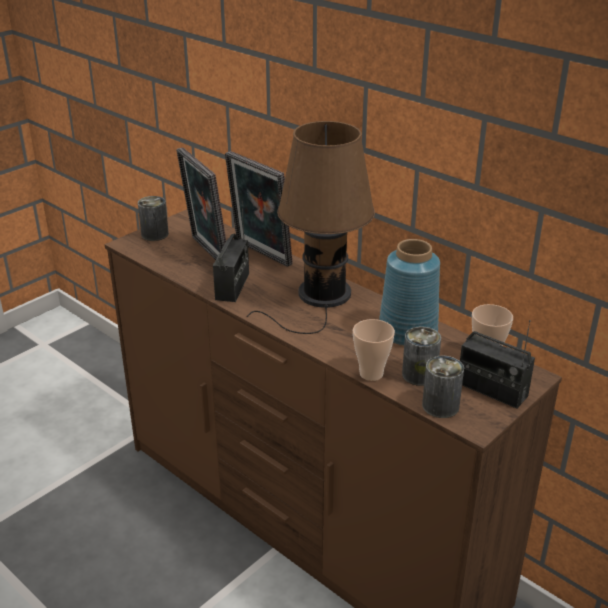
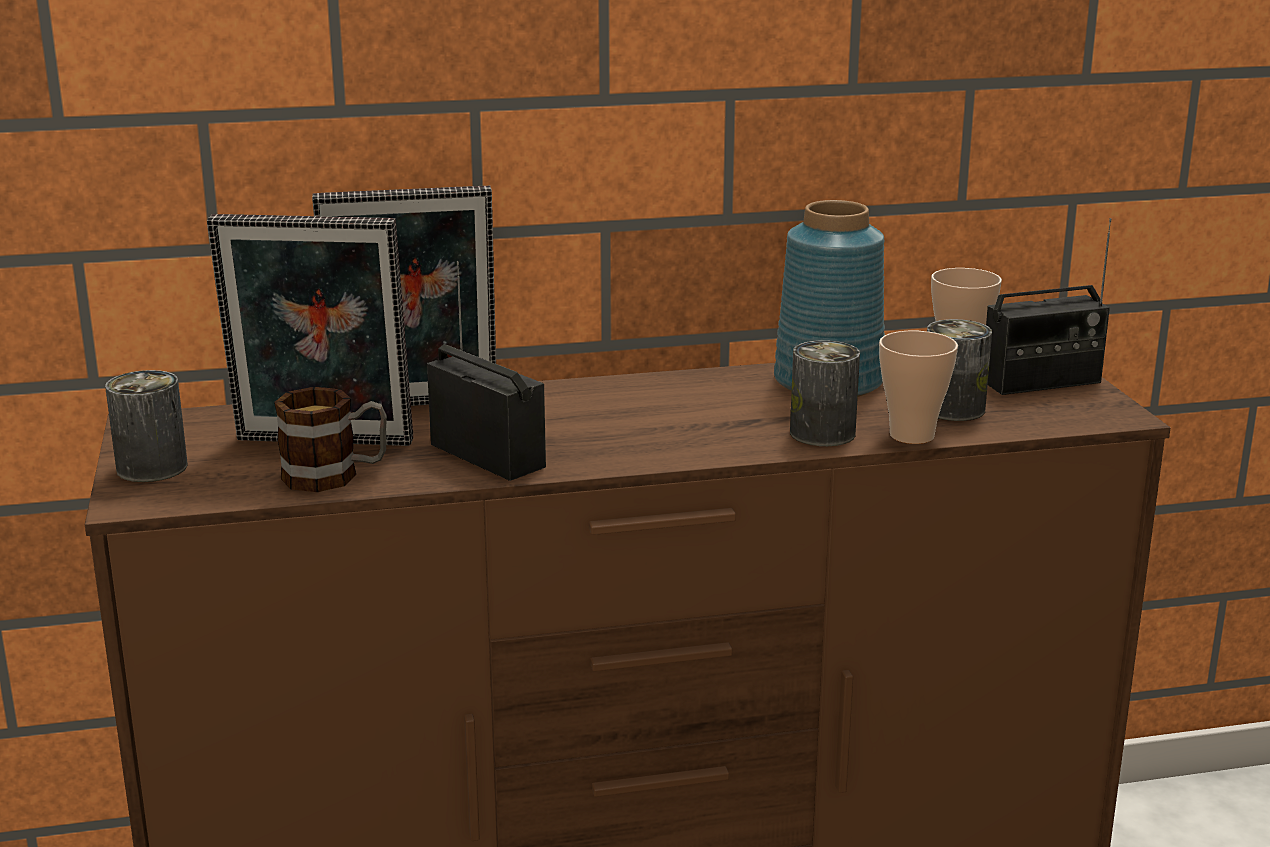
camera: 55 degrees left, 10 degrees down
brown table lamp [247,121,375,334] -> none
can [422,356,464,418] -> can moved to [790,340,860,446]
none -> mug [274,387,387,492]

